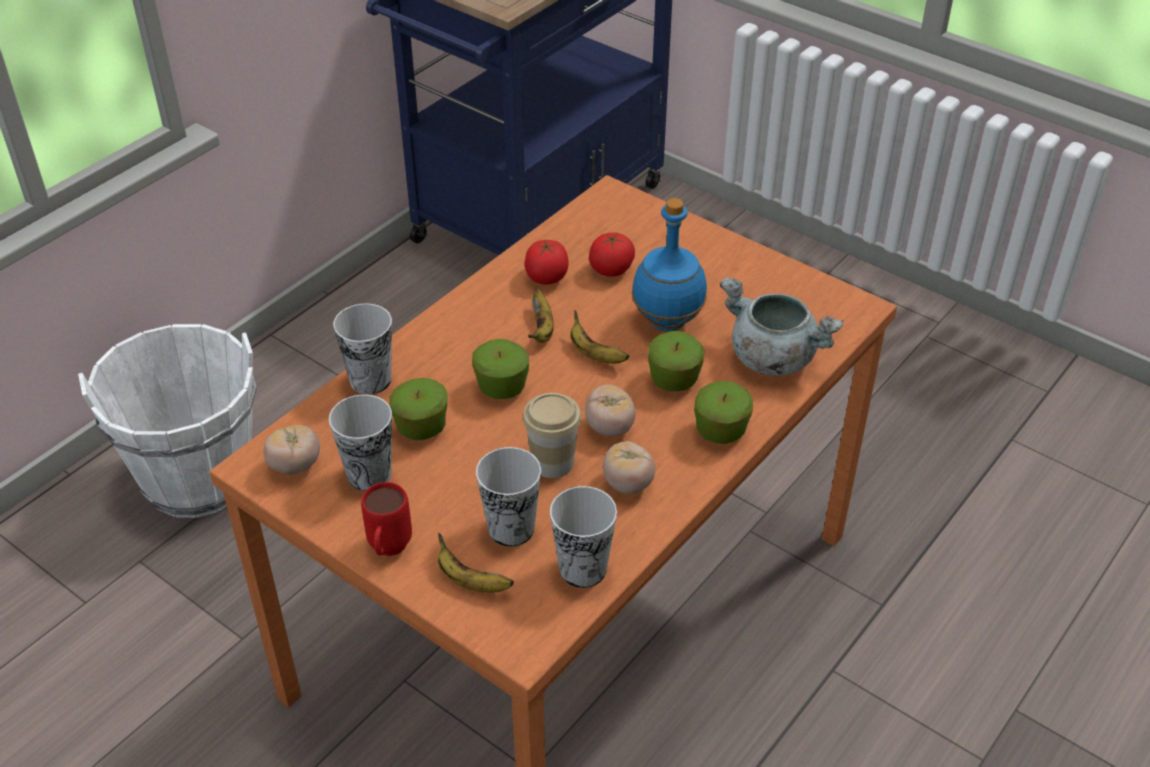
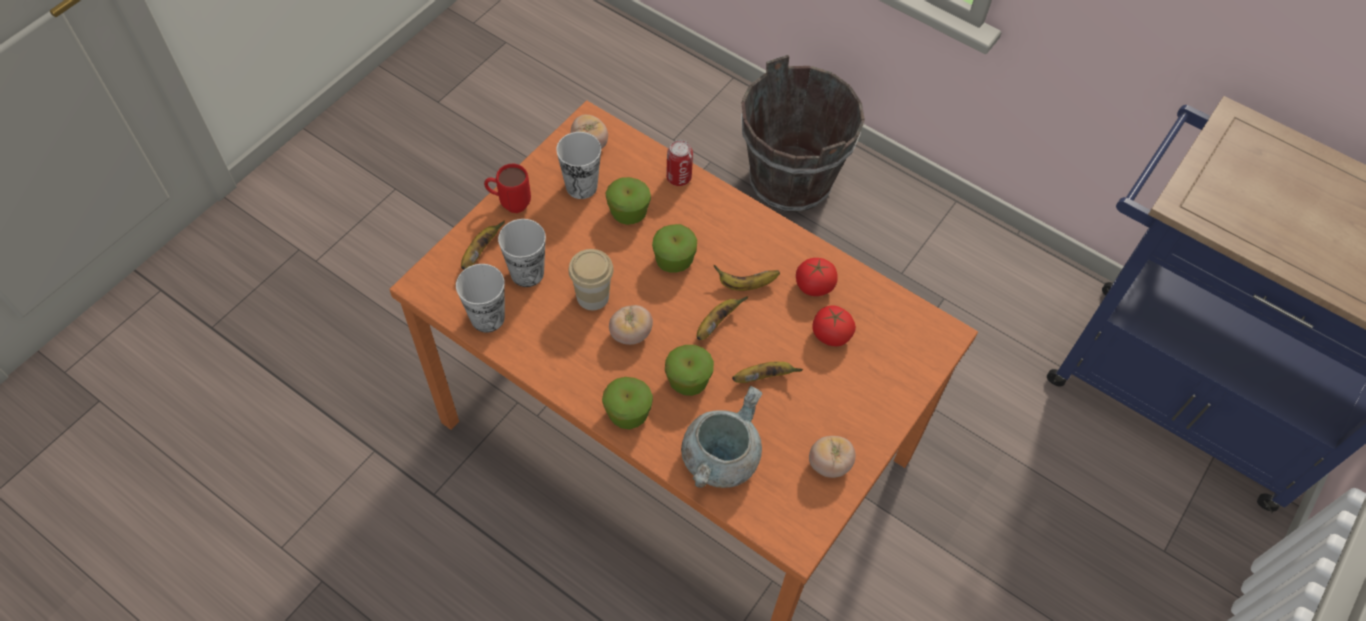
camera: 85 degrees right, 15 degrees up
white bucket [78,324,256,518] -> brown bucket [741,55,865,212]
cup [333,303,392,394] -> can [666,140,693,186]
tomato [603,441,655,494] -> tomato moved to [809,436,856,478]
blue bottle [632,198,707,331] -> banana [732,362,803,383]

